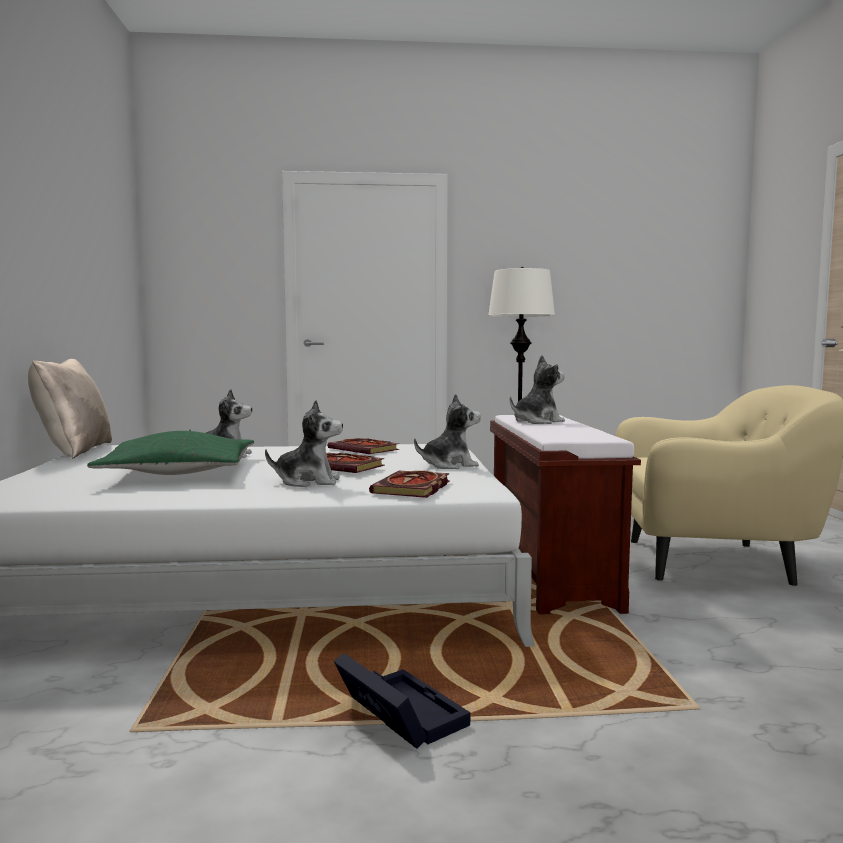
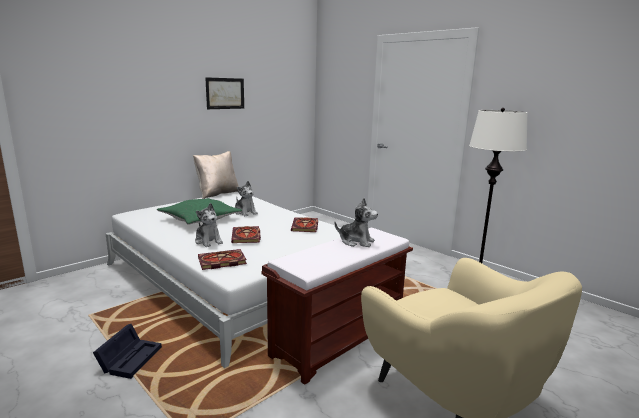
camera: 50 degrees right, 10 degrees up
plush toy [414,394,481,469] -> none
none -> picture [205,77,244,109]

